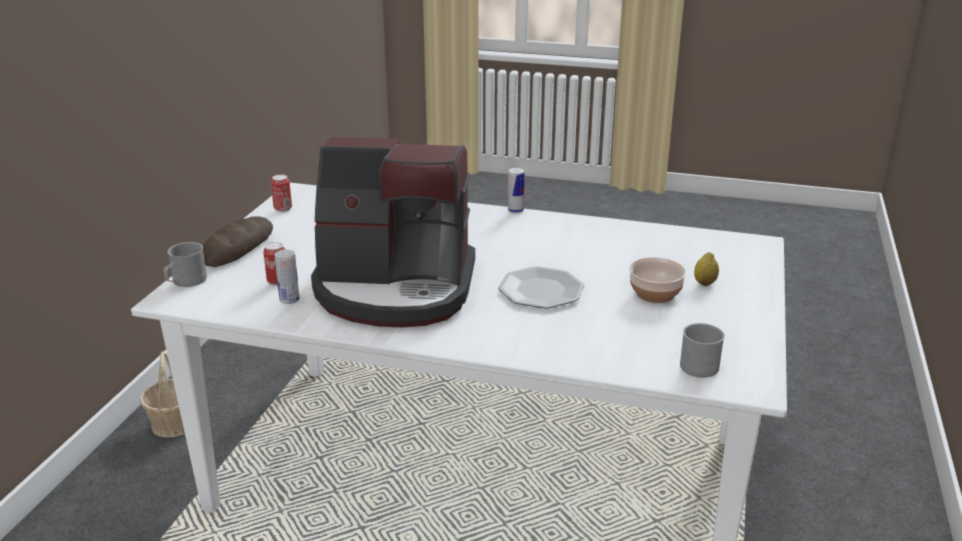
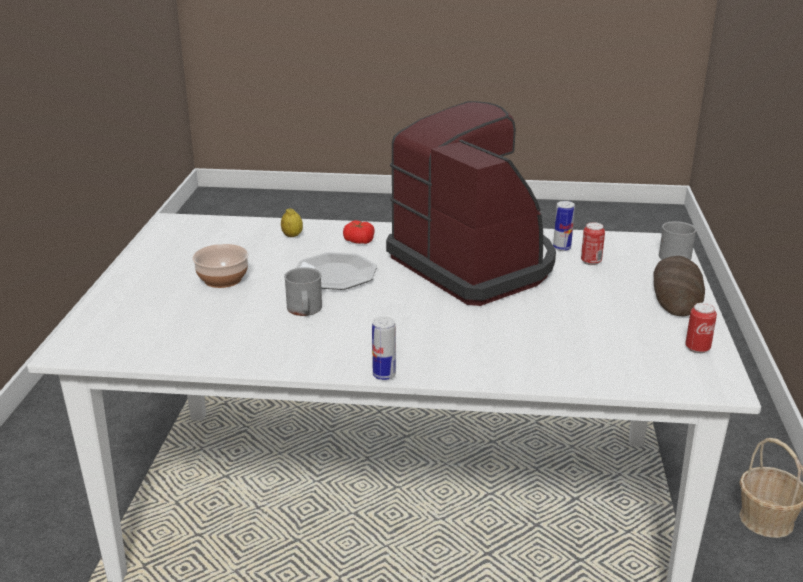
camera: 170 degrees right, 0 degrees up
coffee machine [311,137,475,327] -> coffee machine turned 60 degrees clockwise [386,101,556,306]
grey mug [680,323,725,378] -> grey mug moved to [284,267,322,316]
lemon [694,252,719,286] -> lemon moved to [281,208,303,237]
none -> tomato [343,220,375,244]

